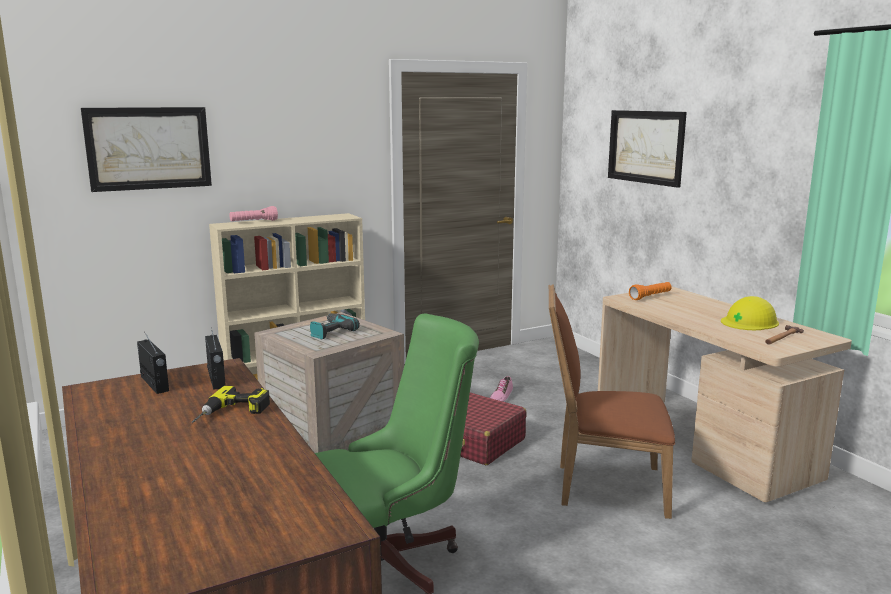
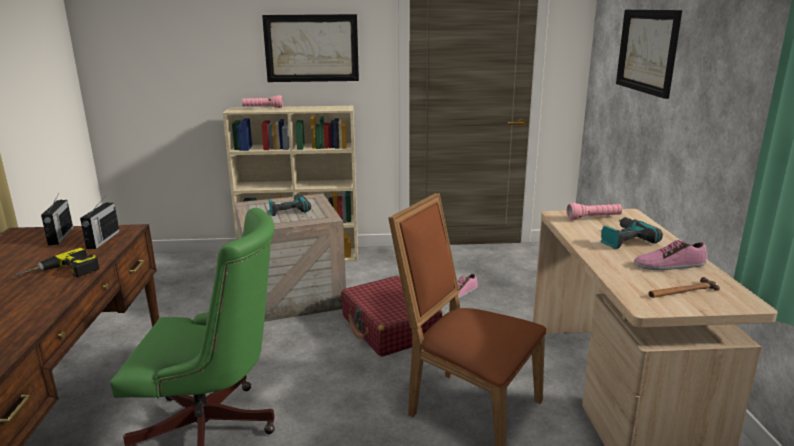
camera: 25 degrees right, 5 degrees up
picture [81,107,212,192] -> picture moved to [262,14,359,82]
orange flashlight [629,282,672,300] -> pink flashlight [567,203,622,220]
yellow hard hat [721,296,779,330] -> shoe [634,240,707,270]
none -> power drill [601,217,663,249]

